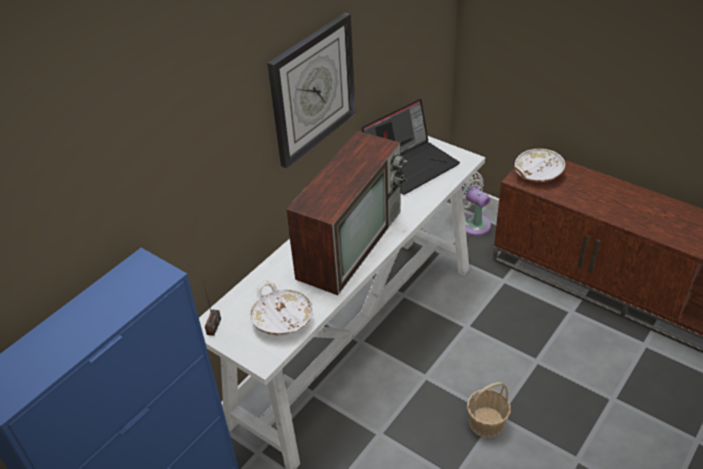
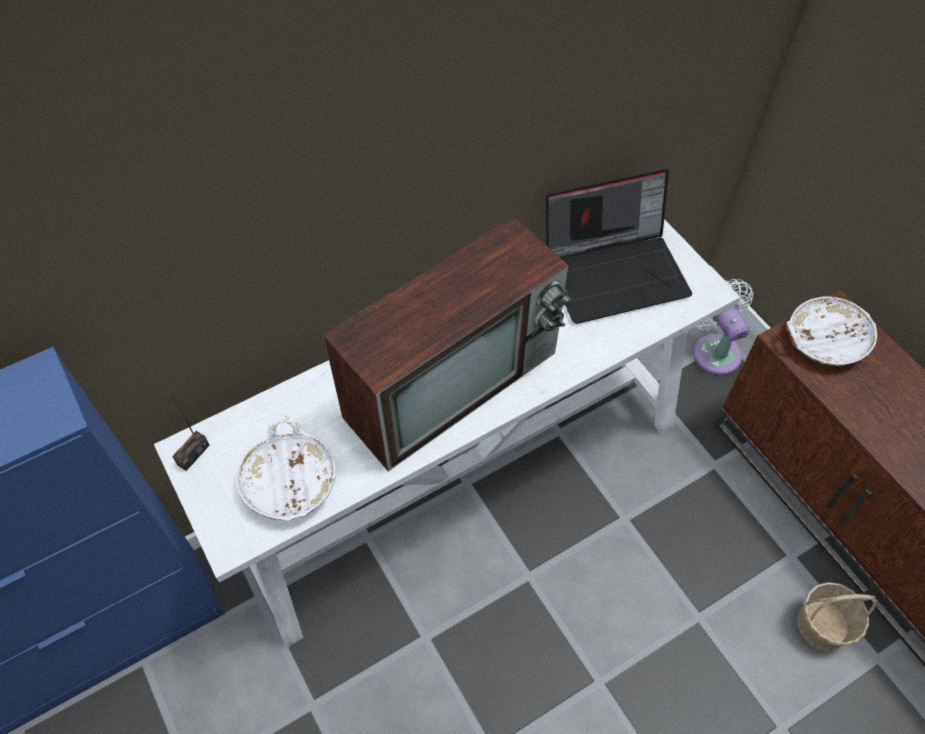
camera: 20 degrees right, 15 degrees up
wall clock [267,12,355,168] -> none
basket [467,382,511,438] -> basket moved to [797,582,877,651]

